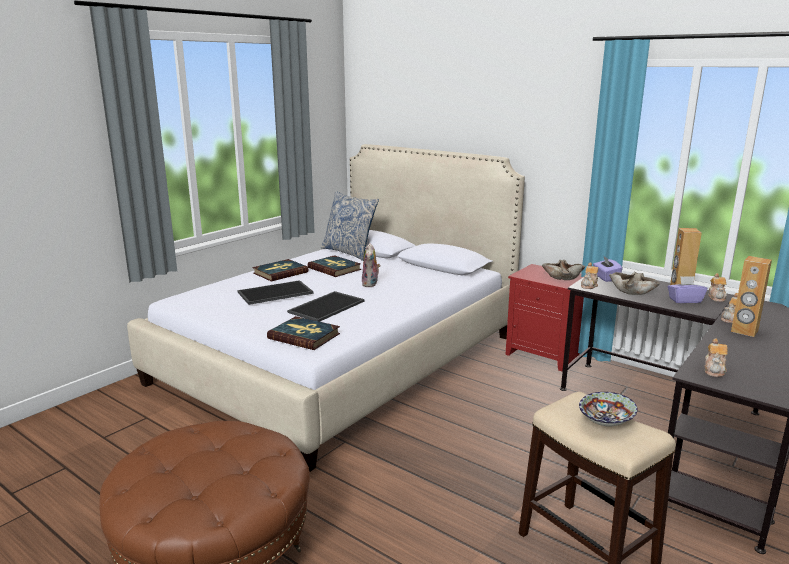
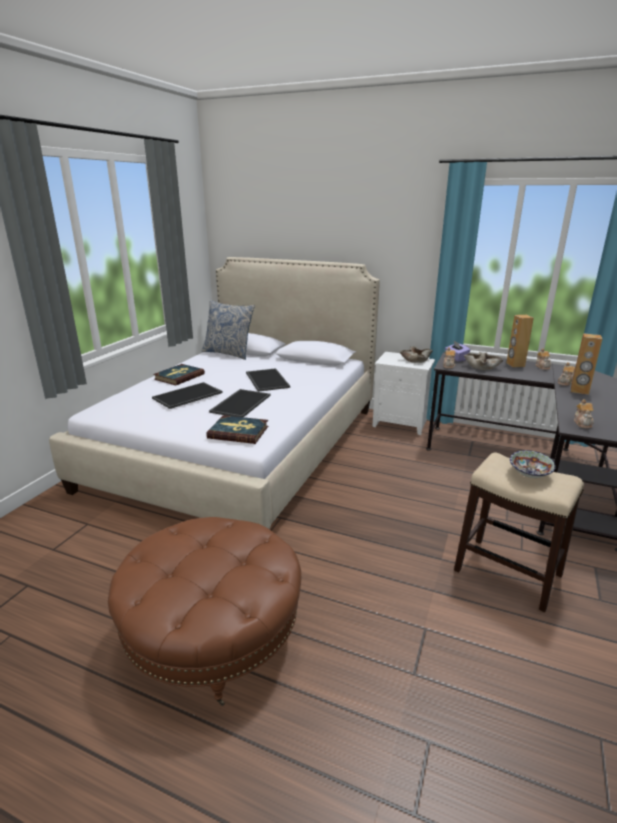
camera: 15 degrees left, 5 degrees up
book [308,255,361,277] -> none
plush toy [362,243,380,287] -> tray [246,368,290,392]
red nightstand [505,264,584,371] -> white nightstand [372,352,435,435]
purple tissue box [668,276,707,303] -> none

